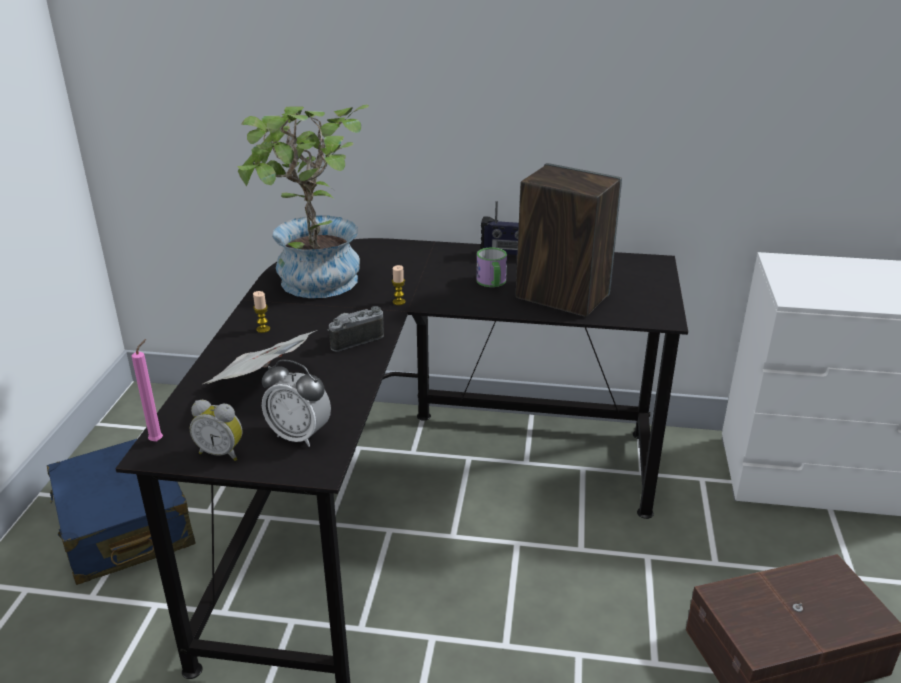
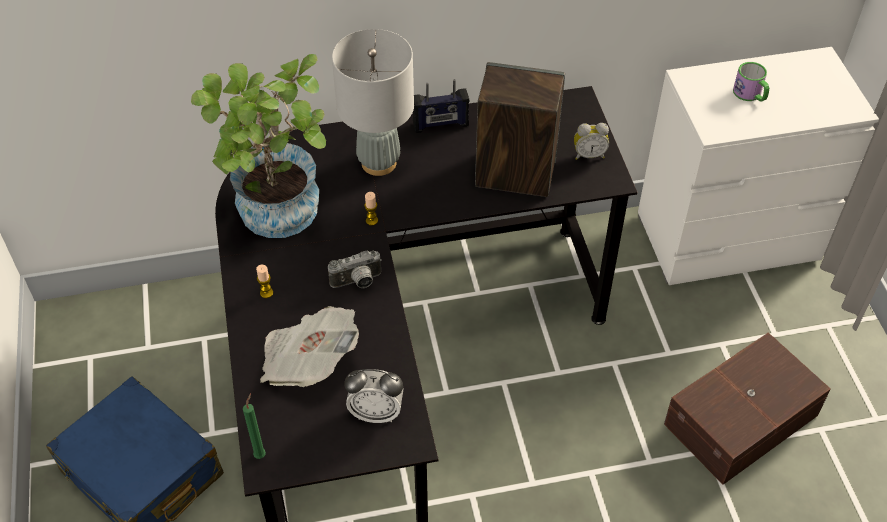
camera: 20 degrees left, 20 degrees up
pink candle [131,339,163,442] -> green candle [243,393,266,459]
alarm clock [190,400,243,461] -> alarm clock moved to [574,123,609,160]
camera [327,306,384,352] -> camera turned 150 degrees counterclockwise [328,250,382,288]
mug [476,248,507,287] -> mug moved to [733,62,769,102]
none -> grey table lamp [332,29,414,176]

